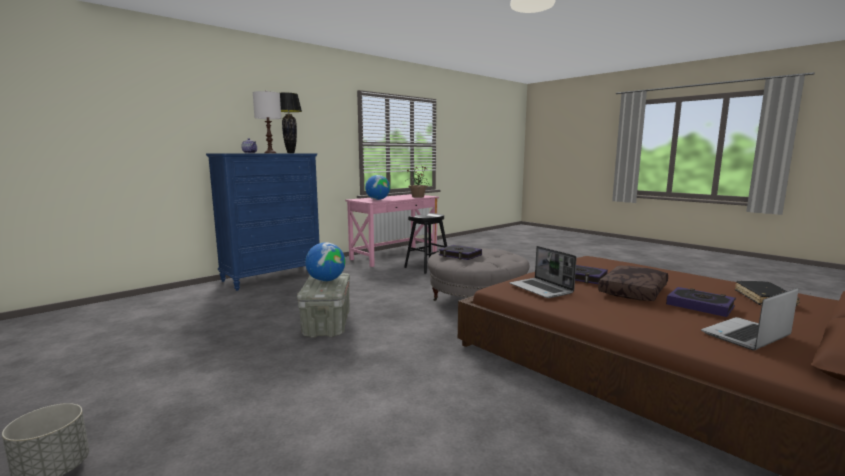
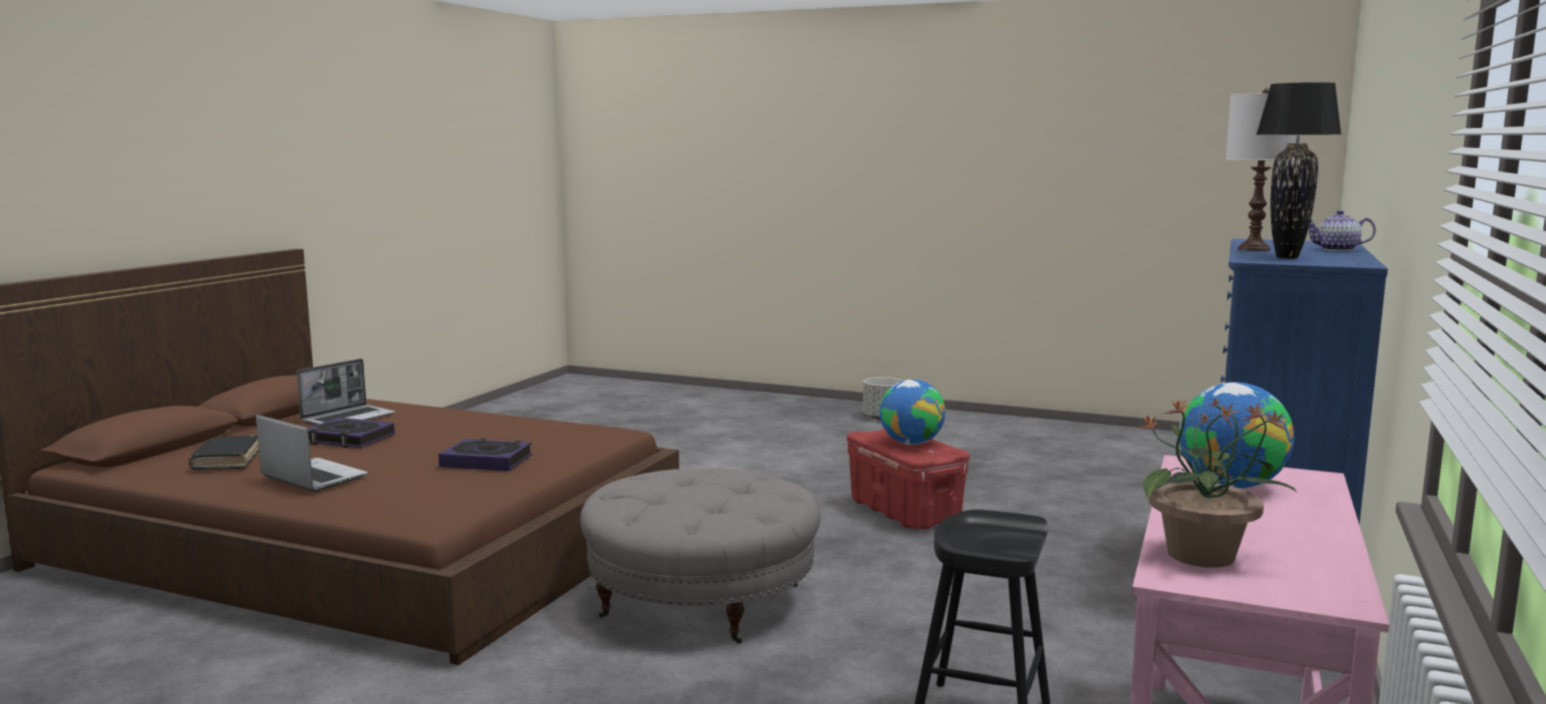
camera: 155 degrees right, 0 degrees up
grey storage box [297,273,350,338] -> red storage box [847,428,970,529]
book [439,245,482,260] -> none
laptop [509,246,577,298] -> laptop moved to [256,415,368,492]
brown pillow [598,266,668,301] -> none

